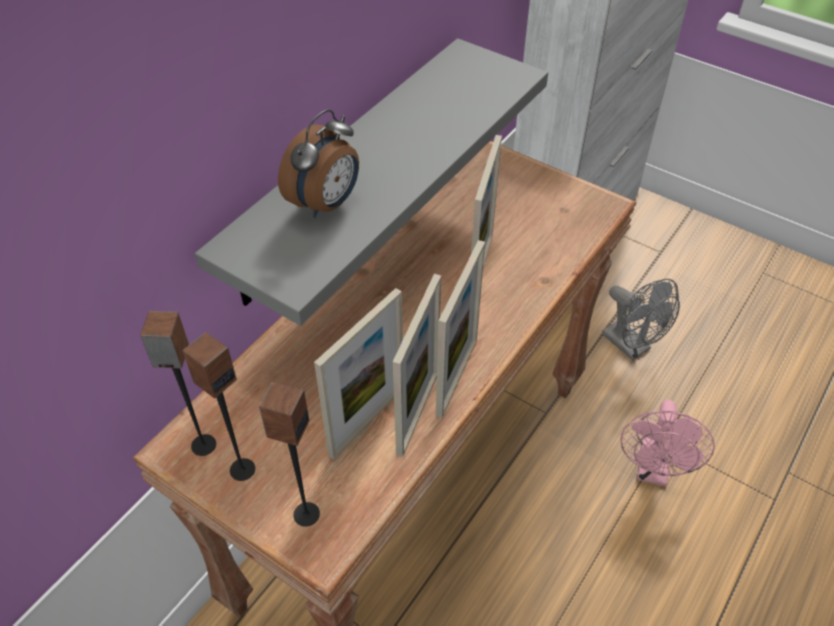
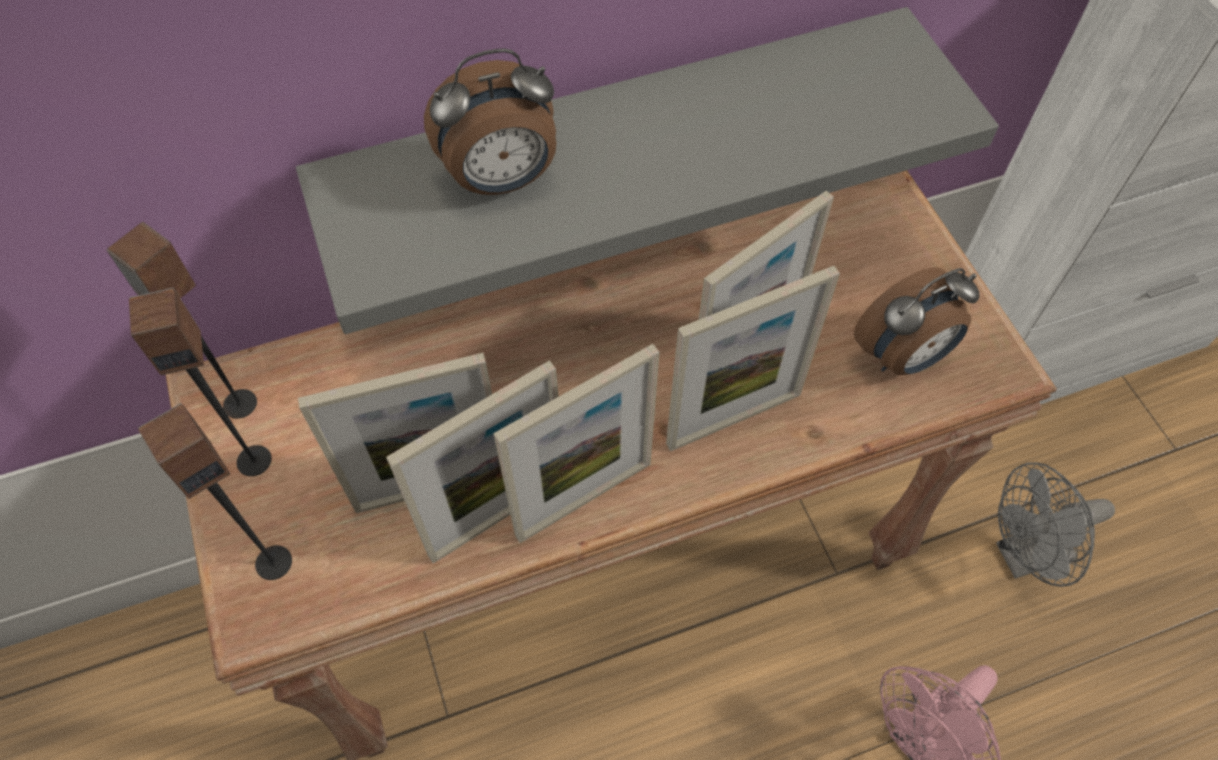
camera: 35 degrees right, 10 degrees up
grey fan [602,279,680,361] -> grey fan turned 75 degrees clockwise [996,462,1115,587]
none -> picture frame [666,266,840,451]
none -> alarm clock [854,267,980,375]

